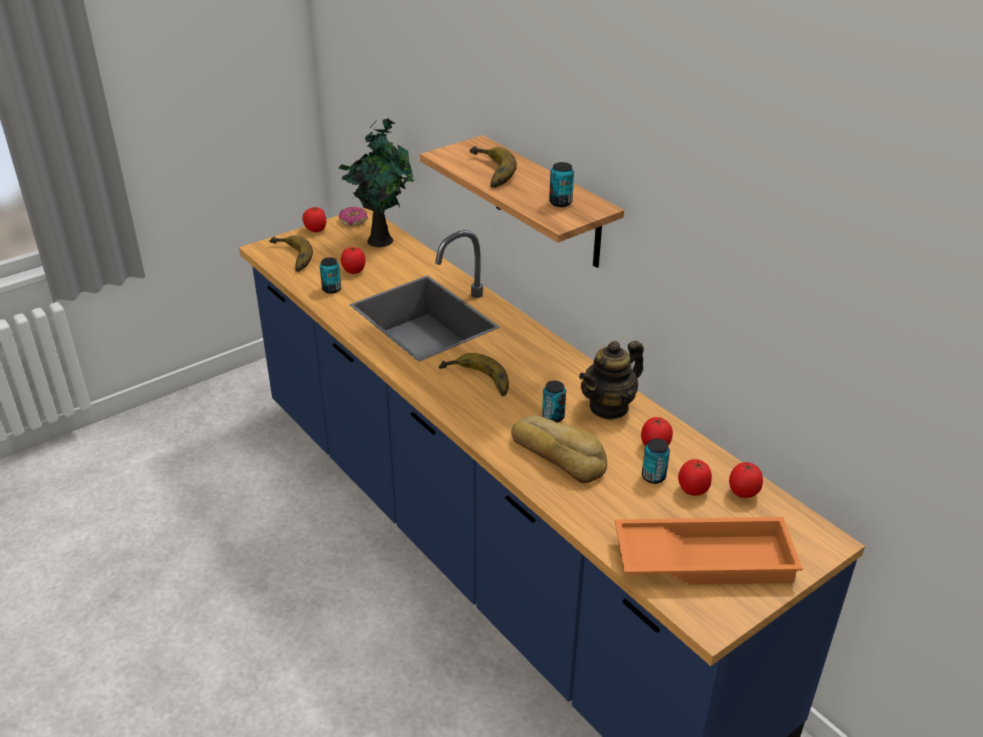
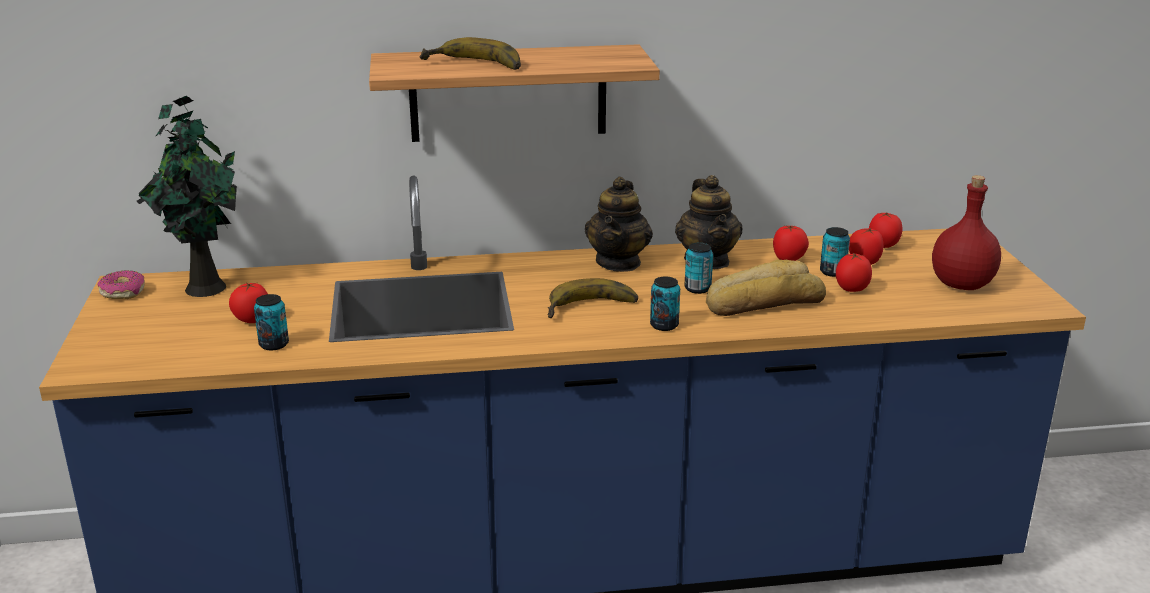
camera: 60 degrees left, 10 degrees down
banana [269,235,313,272] -> none
tomato [302,207,326,232] -> tomato moved to [836,253,872,292]
can [549,162,574,207] -> can moved to [650,276,680,331]
orange tray [615,517,803,585] -> red bottle [932,175,1001,290]
none -> teapot [585,177,653,272]

